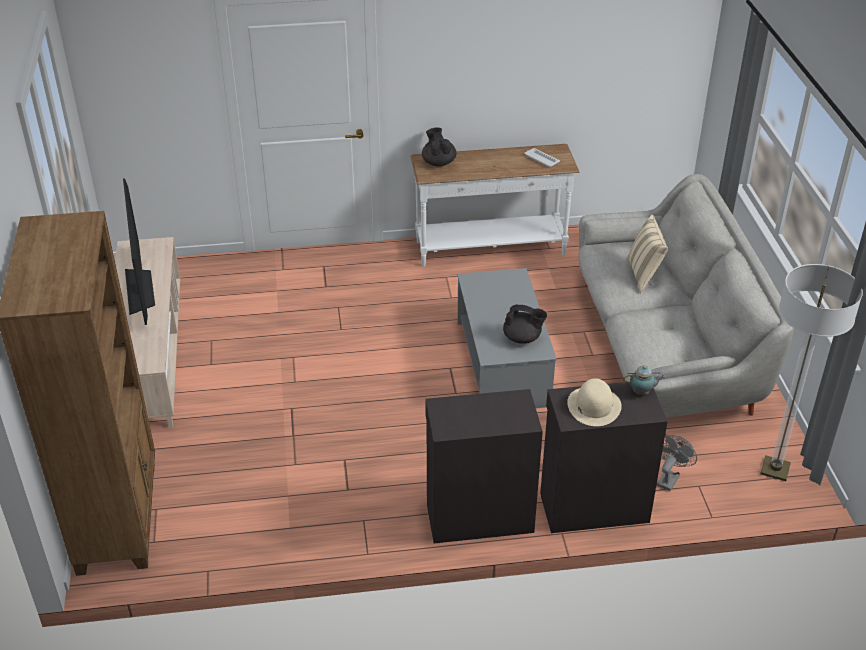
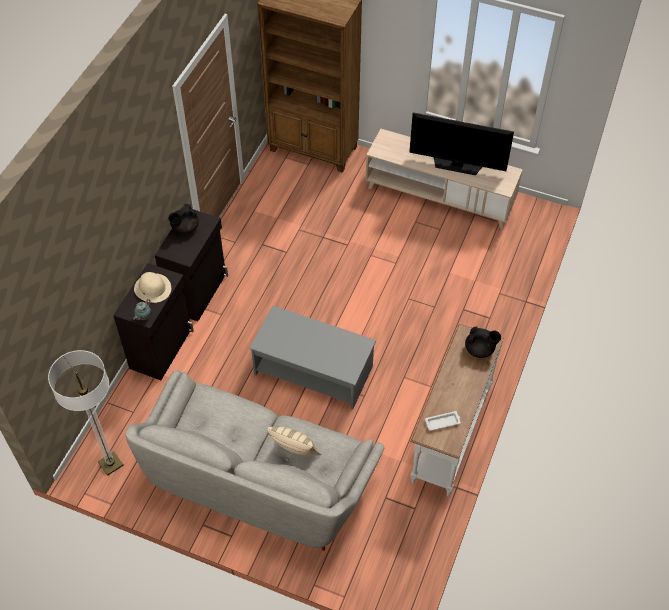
camera: 120 degrees right, 15 degrees up
black teapot [503,304,547,344] -> black teapot moved to [168,204,199,234]
grey fan [657,435,697,491] -> none

